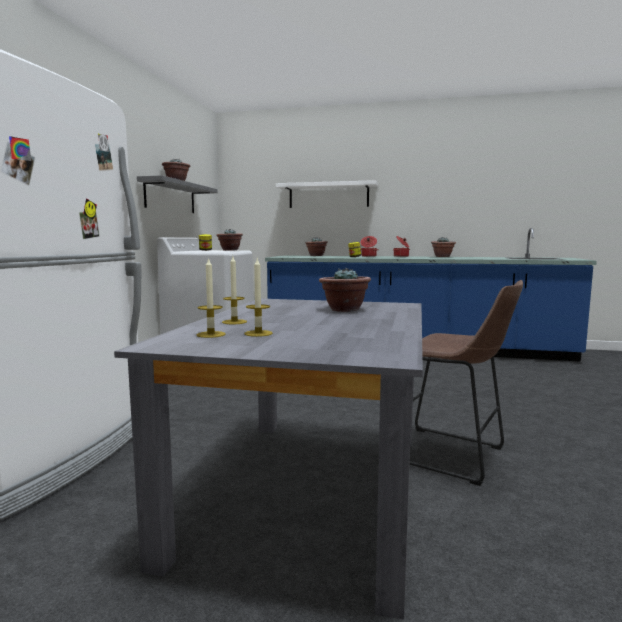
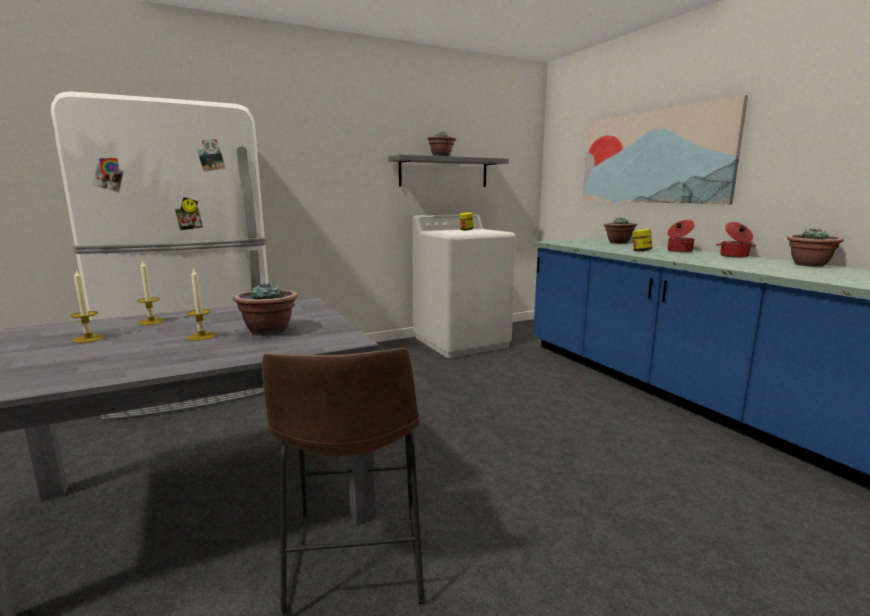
camera: 50 degrees right, 5 degrees up
candle [196,257,226,338] -> candle moved to [187,269,216,341]
potted plant [216,229,243,251] -> none
white shelf [276,180,378,208] -> picture [582,95,748,205]

